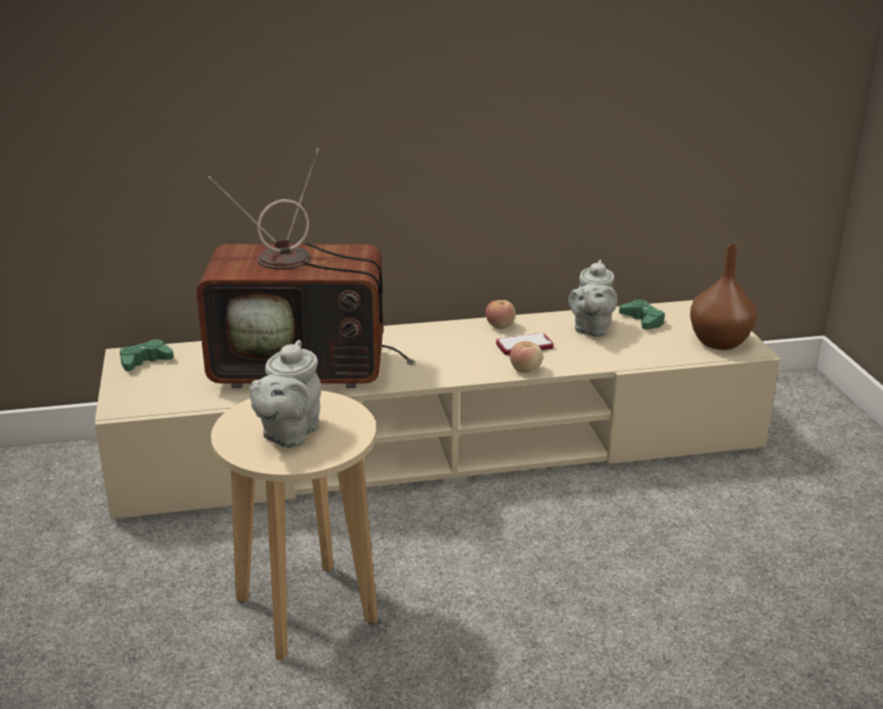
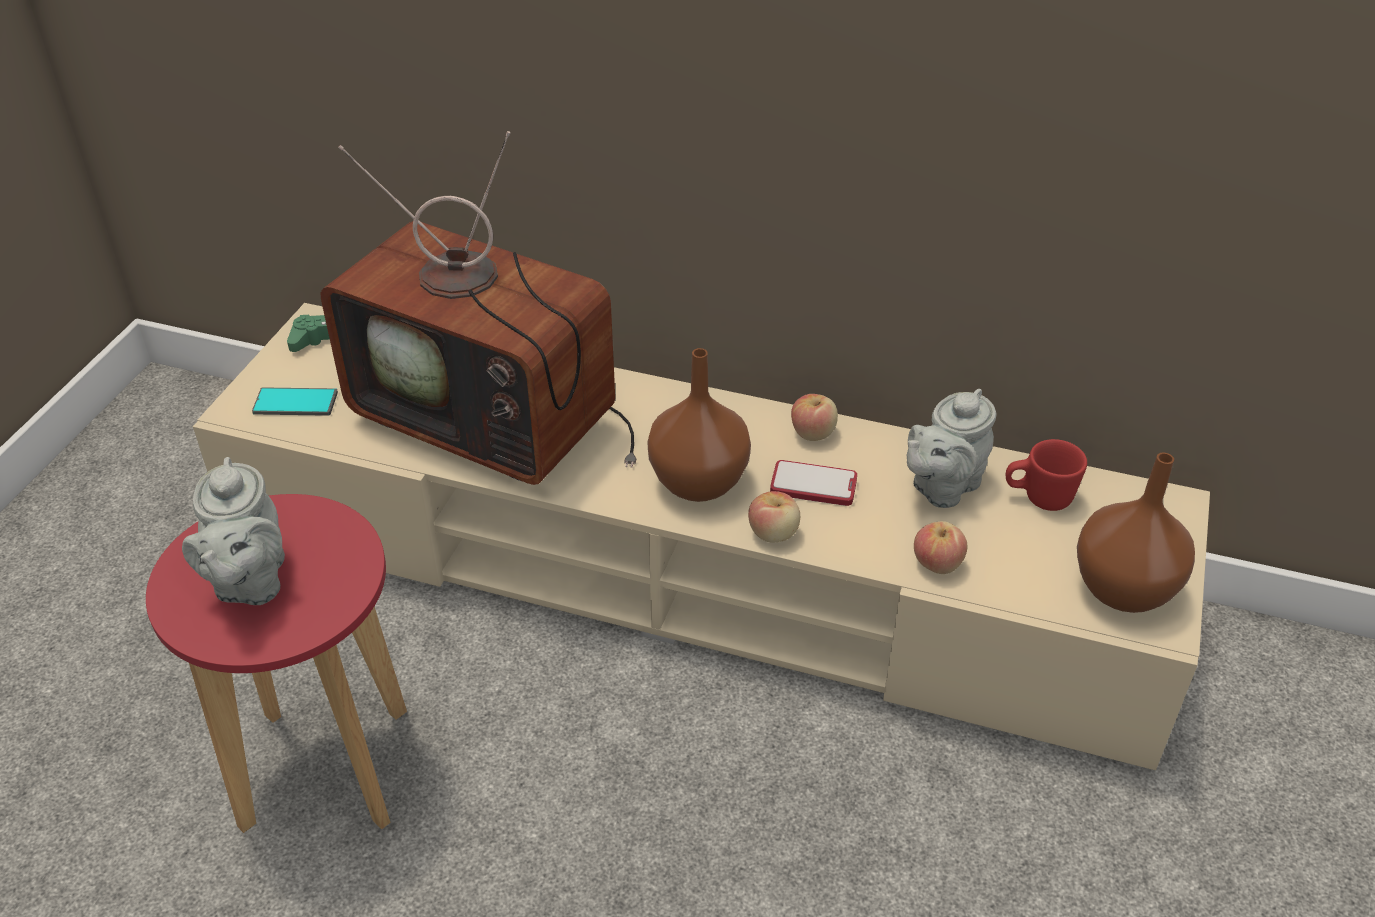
camera: 30 degrees right, 15 degrees up
beige stool [211,390,378,661] -> red stool [146,494,407,833]
grey teapot [249,340,321,448] -> grey teapot turned 60 degrees counterclockwise [182,457,285,605]
green game controller [619,299,665,329] -> red mug [1006,439,1087,511]
none -> phone [252,387,338,416]
none -> brown vase [647,348,751,502]
none -> apple [914,521,967,574]

